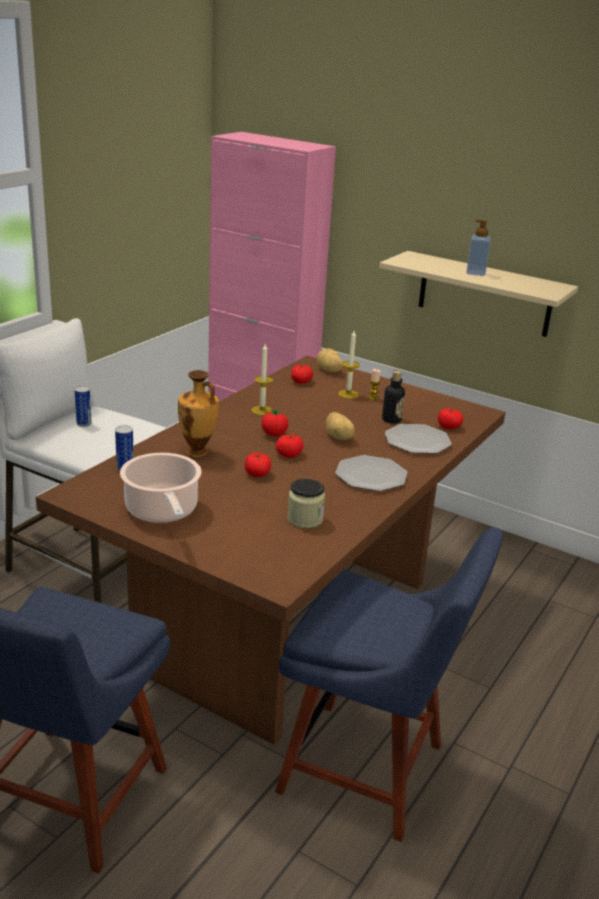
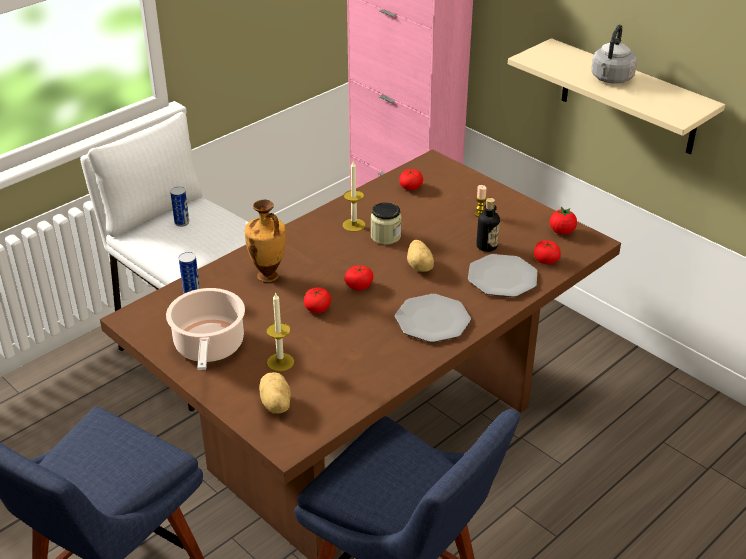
camera: 15 degrees right, 10 degrees up
tomato [261,409,288,436] -> tomato moved to [550,207,577,235]
jar [287,479,325,528] -> jar moved to [371,202,401,245]
potato [317,348,343,373] -> potato moved to [259,372,291,414]
candle [338,331,360,399] -> candle moved to [266,293,294,371]
soap dispenser [466,220,491,276] -> grey kettle [591,24,637,84]

